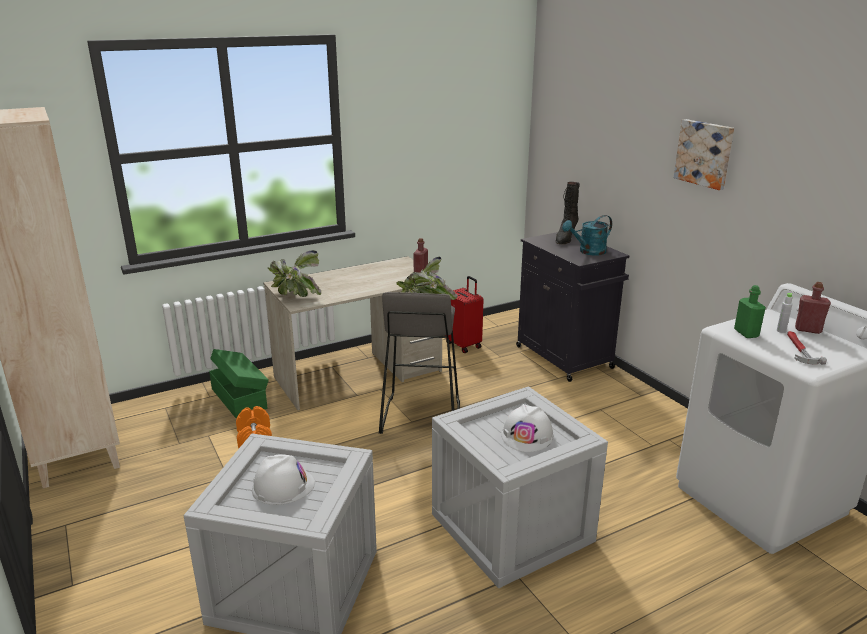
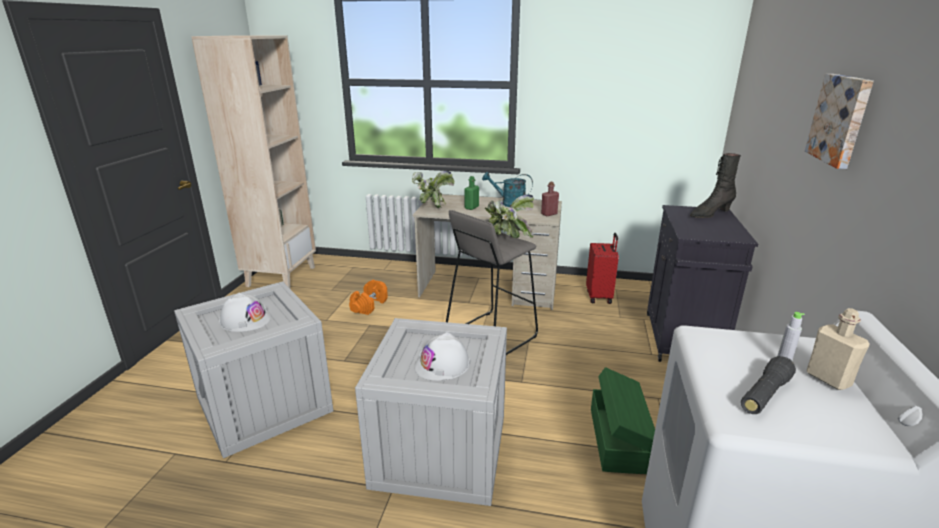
camera: 40 degrees right, 0 degrees up
green storage box [209,349,269,419] -> green storage box moved to [591,367,655,474]
turquoise watering can [562,215,612,255] -> turquoise watering can moved to [482,172,533,207]
green bottle [734,285,766,338] -> green bottle moved to [464,176,479,210]
hammer [787,331,827,365] -> black flashlight [741,356,796,414]
red bottle [795,282,831,334] -> beige bottle [807,308,869,390]

